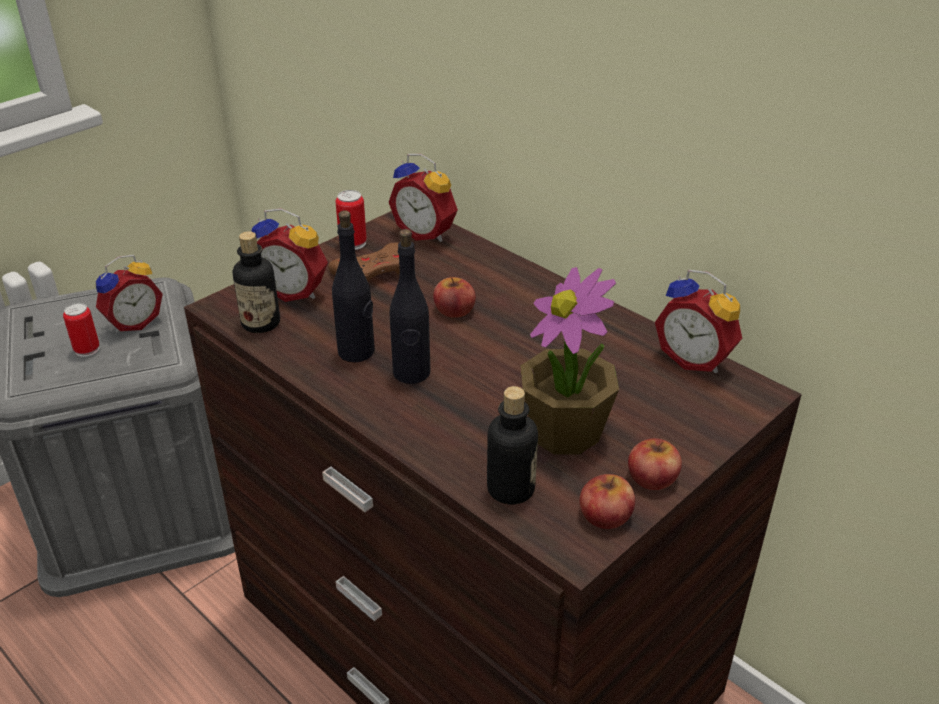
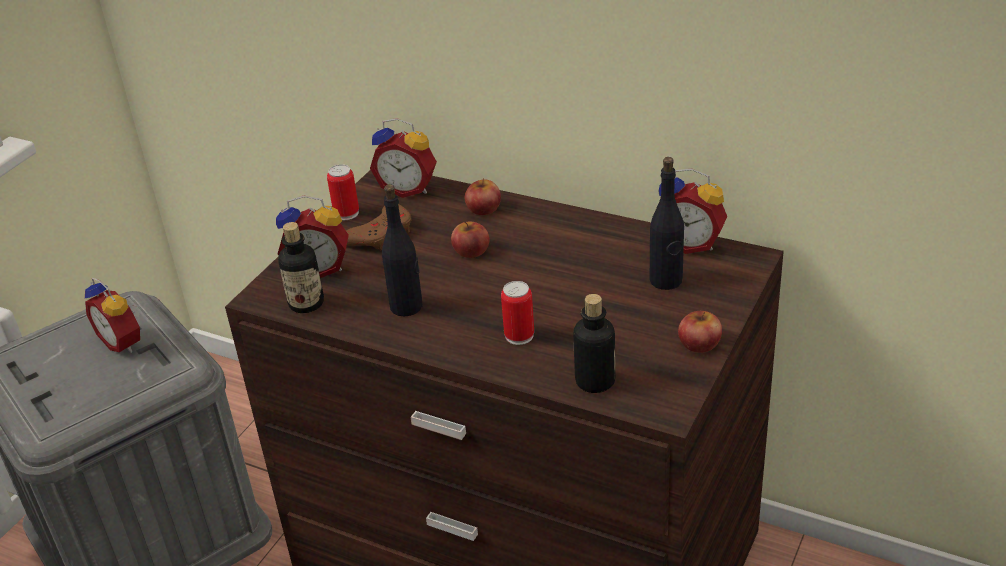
camera: 15 degrees left, 0 degrees up
can [63,303,100,357] -> can moved to [501,281,534,345]
alarm clock [96,255,163,333] -> alarm clock turned 105 degrees clockwise [85,278,140,353]
black bottle [390,229,431,384] -> black bottle moved to [650,157,684,290]
potted plant [521,267,619,454] -> none
apple [579,474,635,529] -> apple moved to [465,178,501,215]

